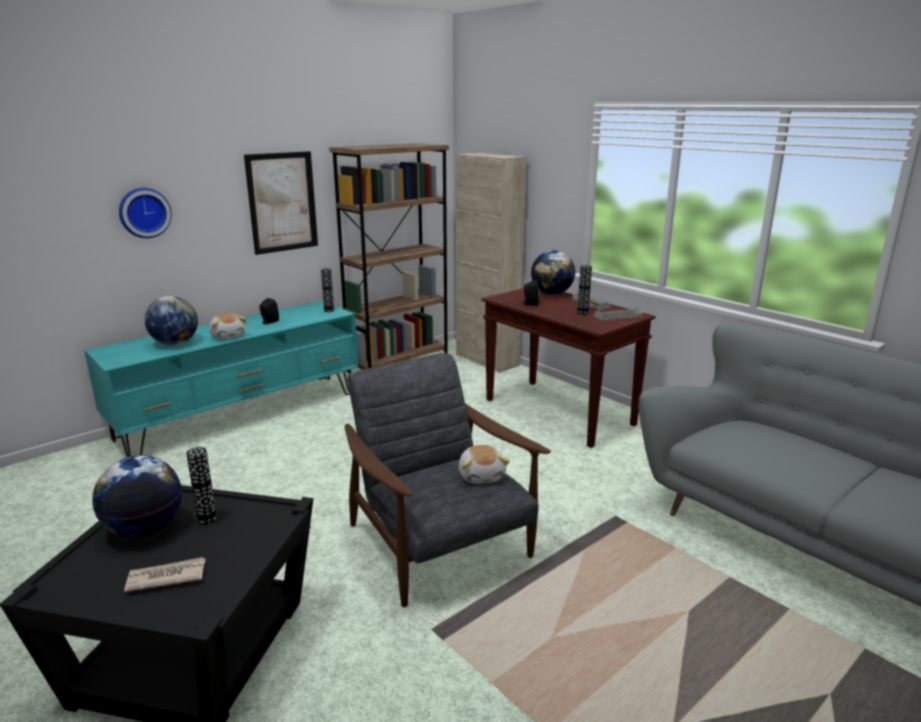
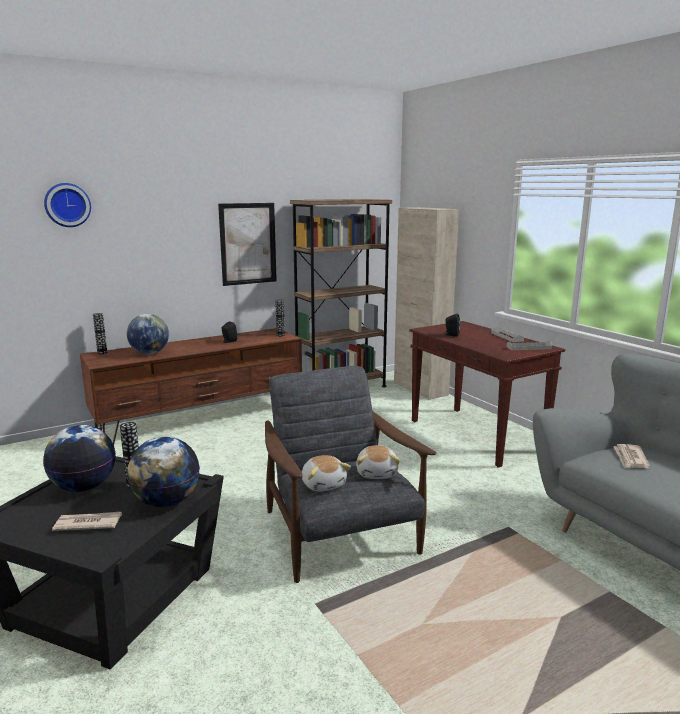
camera: 10 degrees right, 5 degrees down
turquoise tv stand [84,301,358,457] -> brown tv stand [80,328,302,445]
wall clock [119,188,172,238] -> wall clock moved to [44,183,91,227]
plush toy [209,313,246,339] -> plush toy moved to [302,455,351,492]
globe [531,250,575,295] -> globe moved to [127,436,200,507]
vase [577,265,592,315] -> vase moved to [93,313,107,354]
none -> newspaper [613,444,650,468]

